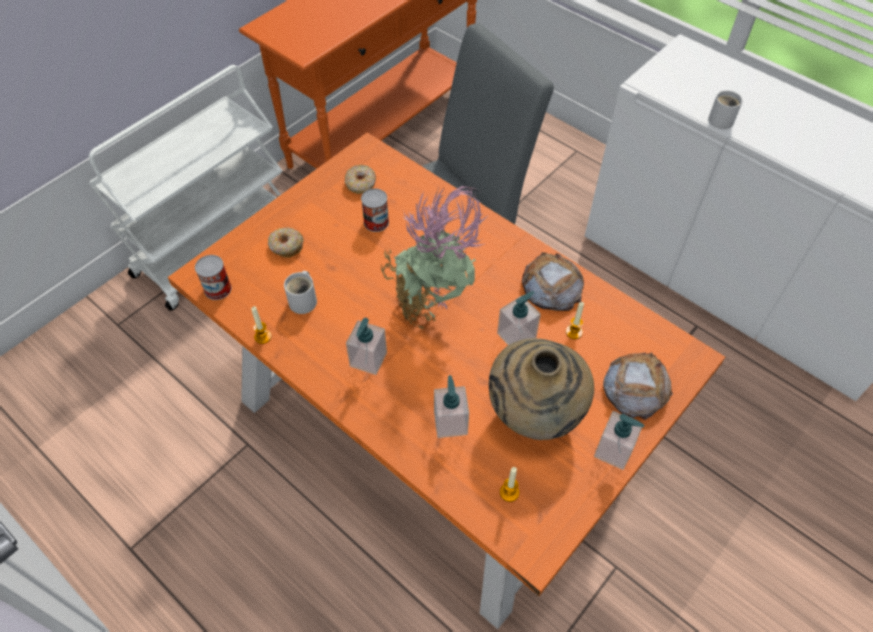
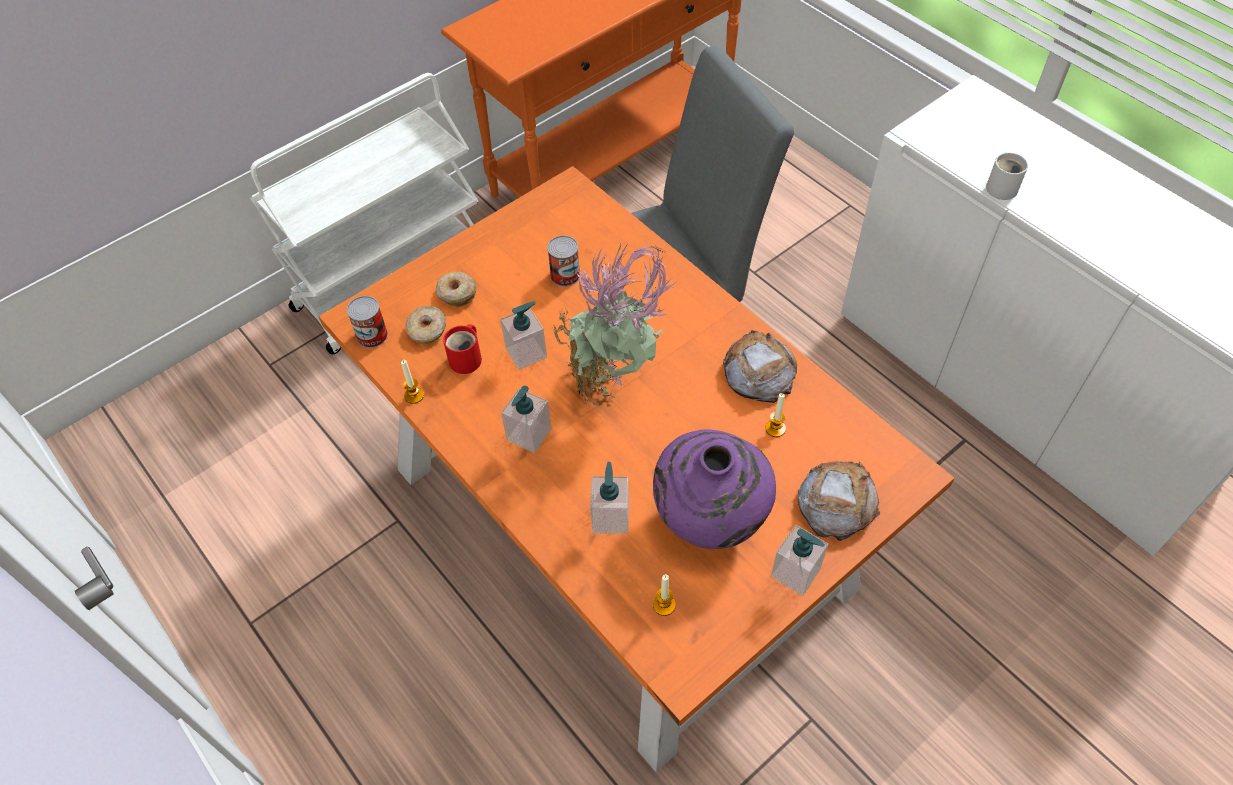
camera: 10 degrees right, 0 degrees up
white mug [284,271,317,314] -> red mug [443,324,482,374]
donut [345,165,376,194] -> donut moved to [405,306,446,344]
beige vase [489,338,594,440] -> purple vase [653,429,776,549]
soap dispenser [497,291,541,345] -> soap dispenser moved to [501,301,547,370]

